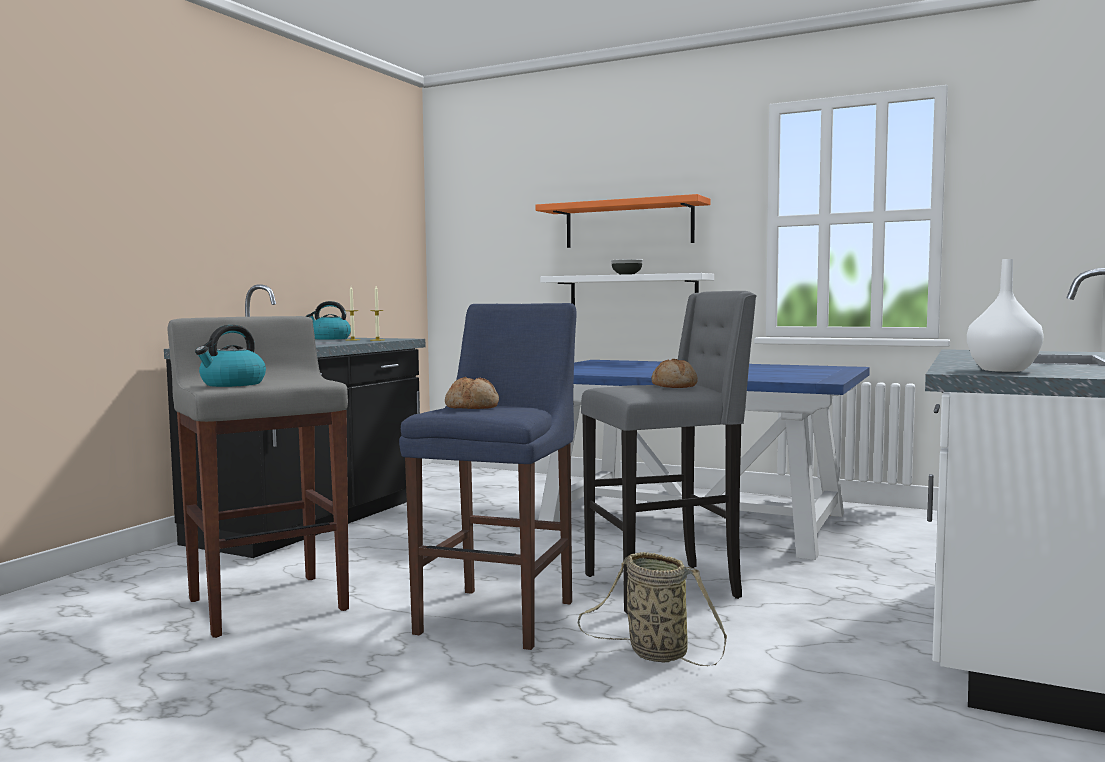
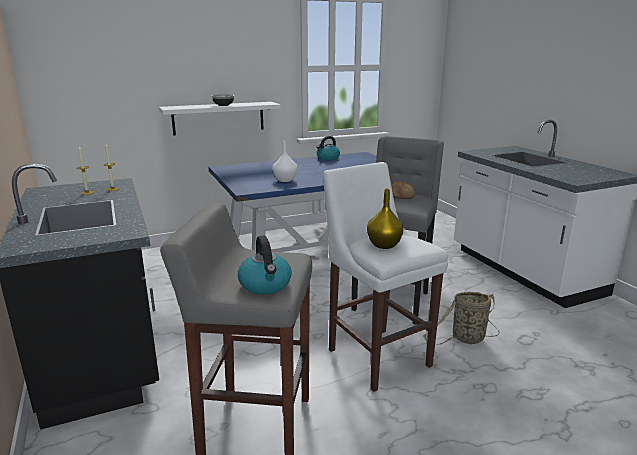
camera: 50 degrees left, 15 degrees up
kettle [306,301,351,340] -> kettle moved to [317,136,340,160]
blue stool [399,303,576,650] -> white stool [323,162,448,392]
bread [445,377,499,409] -> yellow vase [367,189,404,249]
orange shelf [536,194,710,248] -> none
white vase [967,259,1044,372] -> white vase moved to [273,140,297,182]

